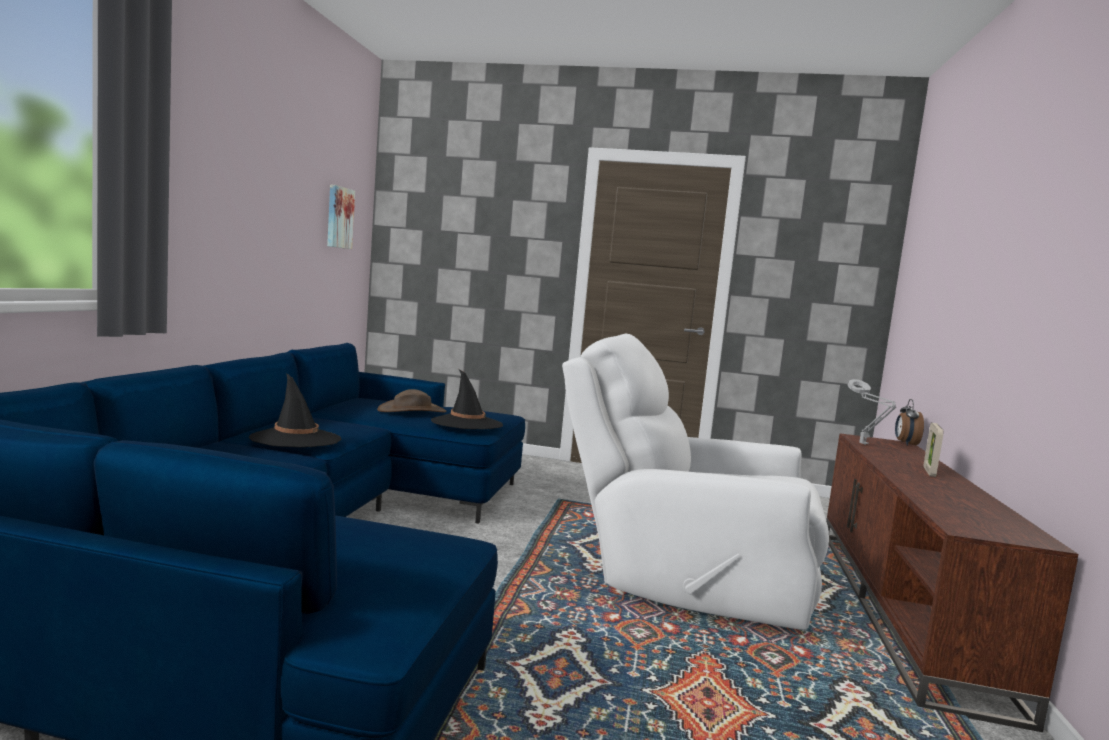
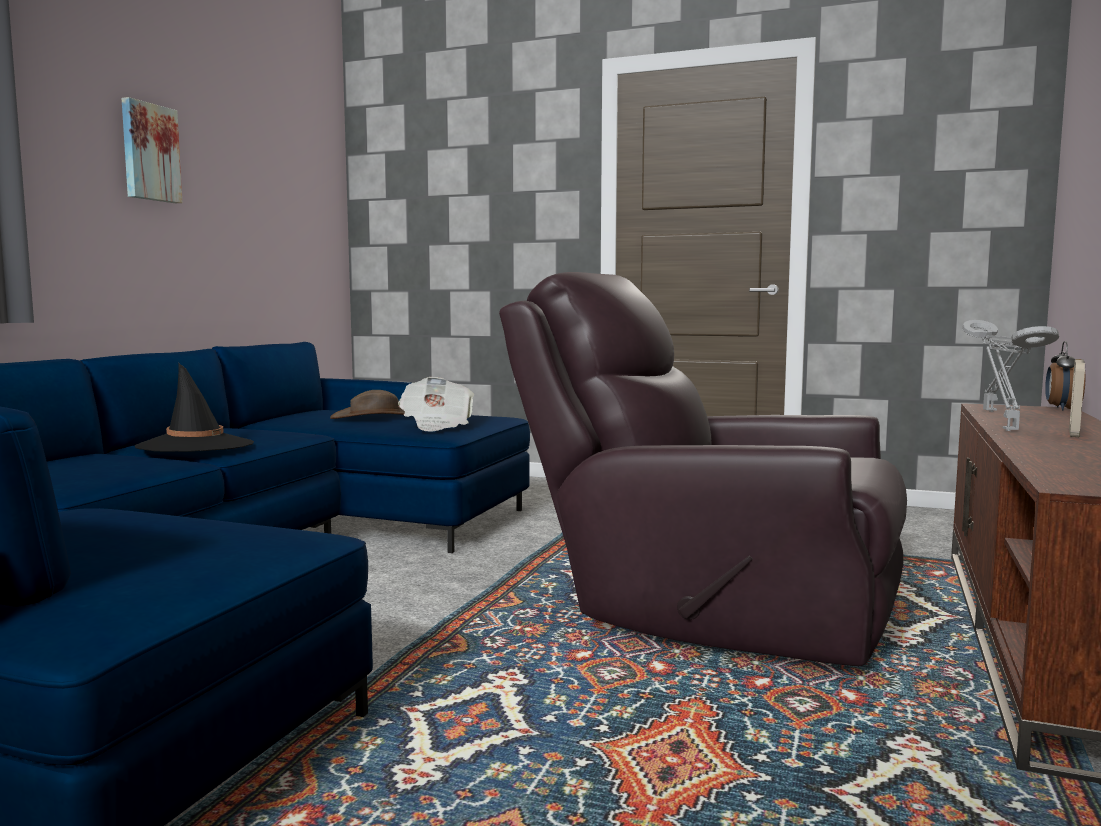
camera: 10 degrees right, 0 degrees up
picture [327,184,355,249] -> picture moved to [121,97,182,203]
black hat [431,369,503,430] -> newspaper [398,377,474,431]
white armchair [562,334,829,630] -> brown armchair [499,272,907,666]
none -> grey table lamp [986,326,1059,431]

